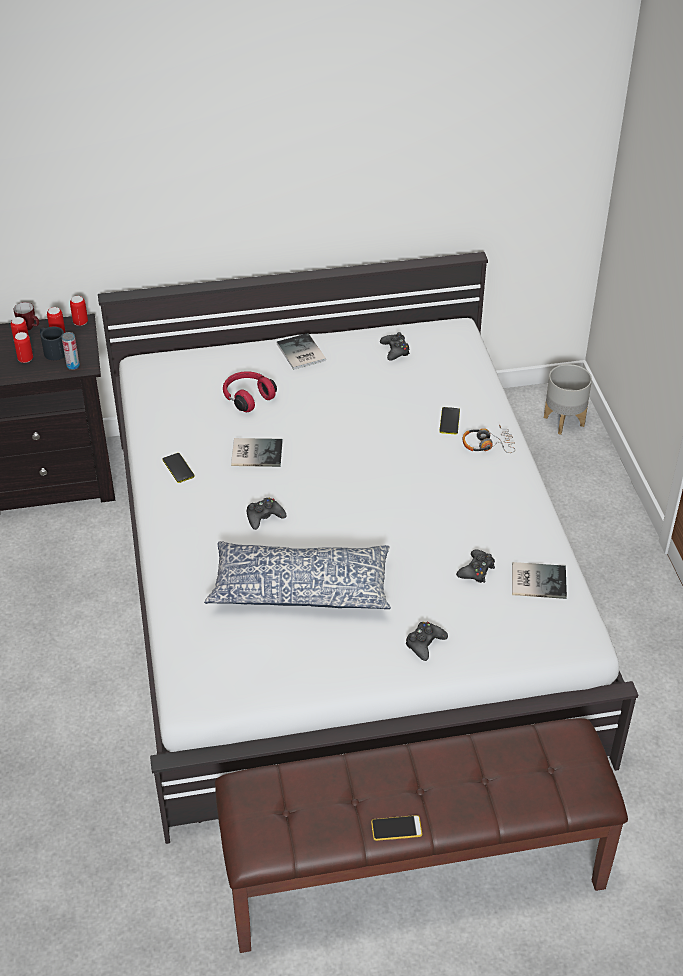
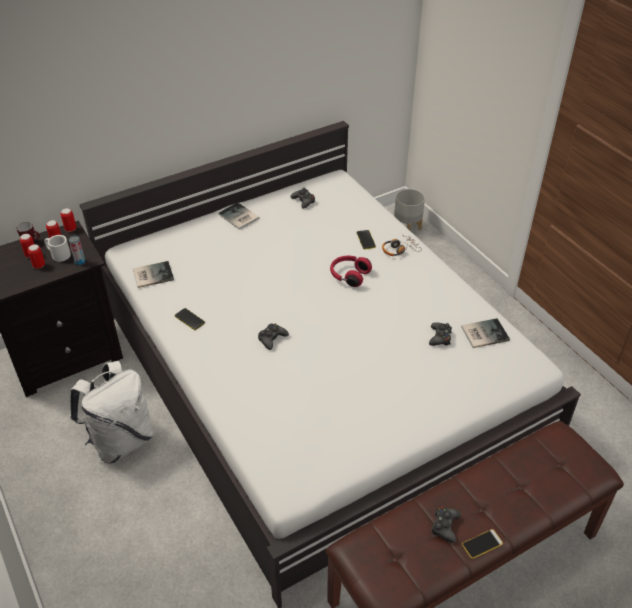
camera: 20 degrees left, 0 degrees up
black mug [40,327,65,360] -> white mug [44,235,71,262]
pillow [204,541,391,609] -> none
red headphones [223,371,277,412] -> red headphones moved to [330,256,372,287]
book [231,438,283,467] -> book moved to [133,261,174,288]
black game controller [406,622,448,661] -> black game controller moved to [431,507,461,543]
none -> white backpack [70,361,154,464]

